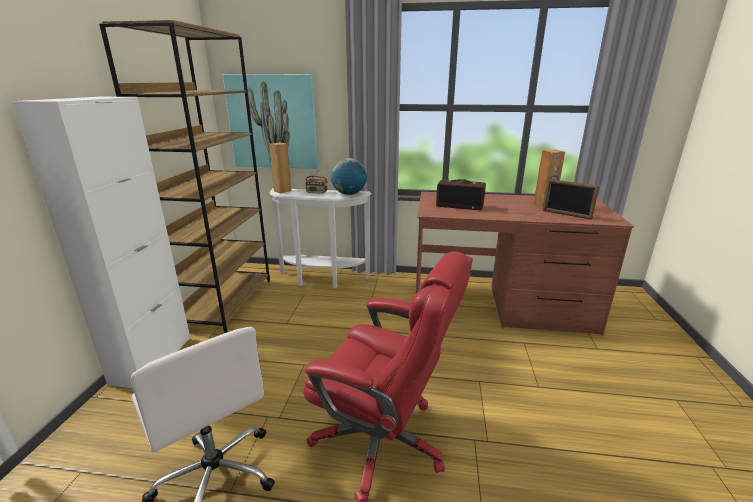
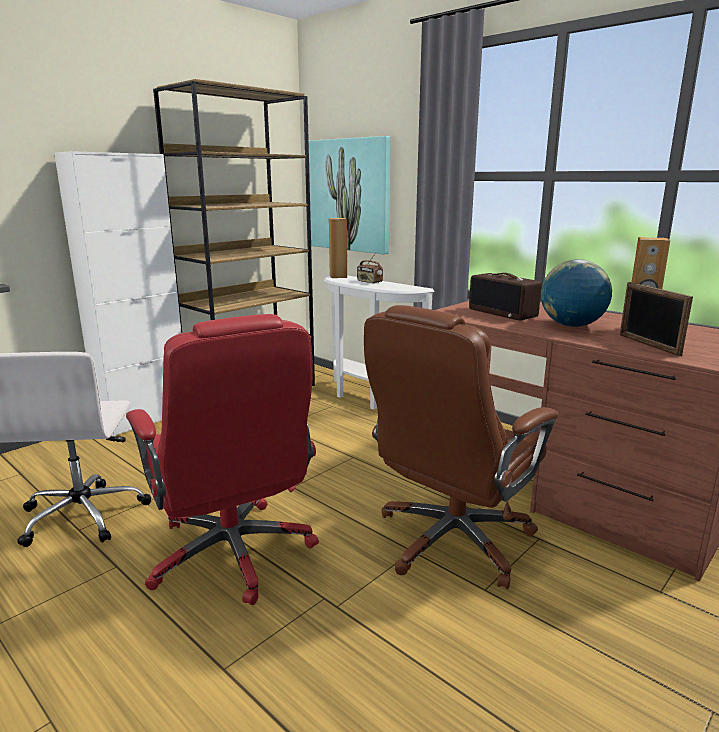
camera: 35 degrees right, 5 degrees down
globe [331,158,367,195] -> globe moved to [541,259,612,327]
none -> brown office chair [364,305,559,589]

